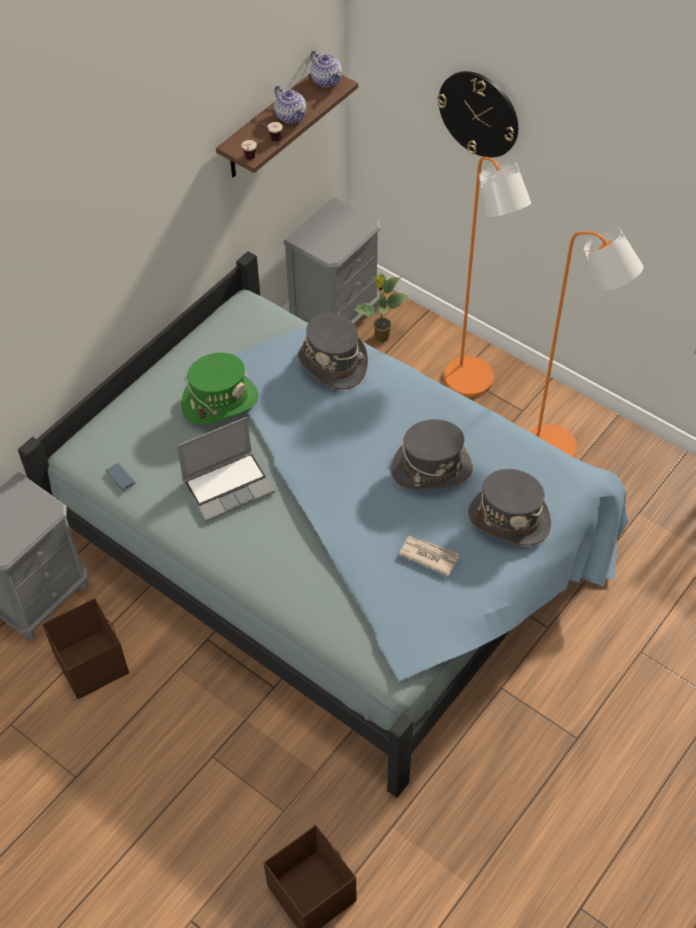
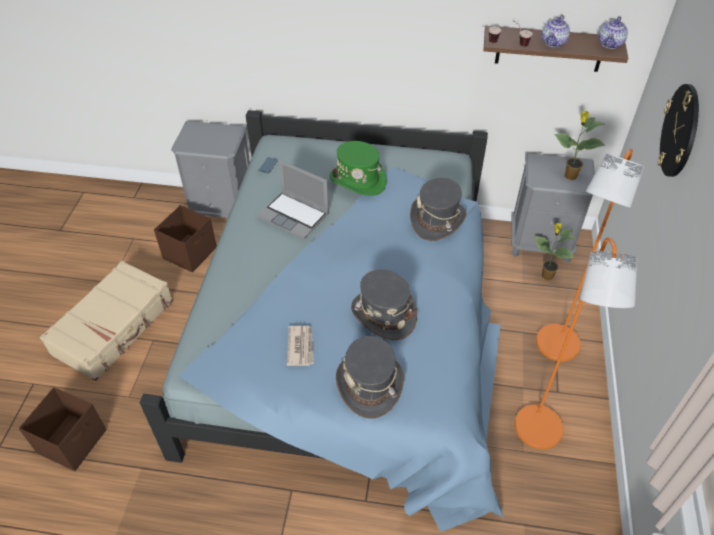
camera: 60 degrees right, 5 degrees down
none -> beige suitcase [40,261,173,381]
none -> potted plant [554,111,605,180]

